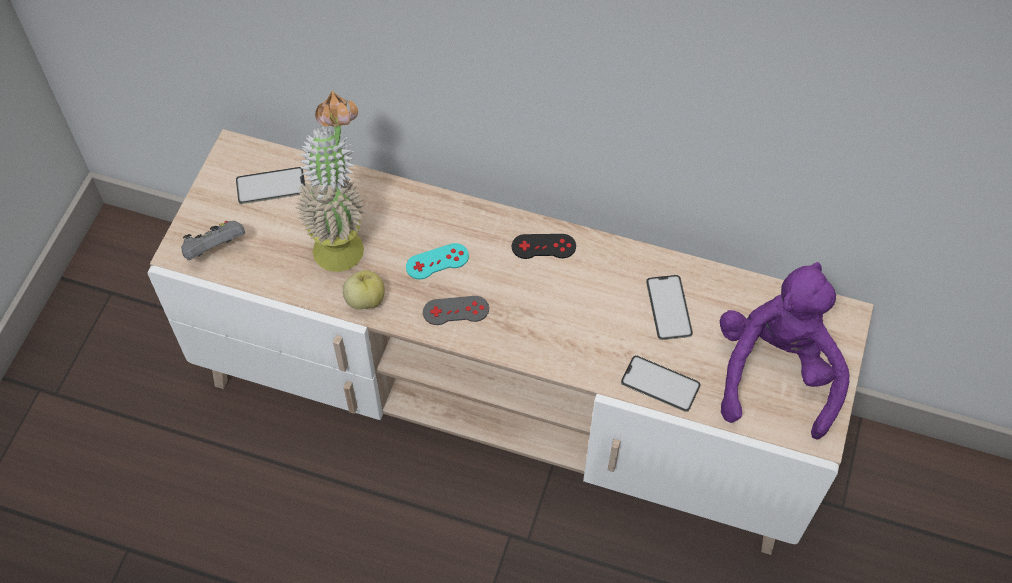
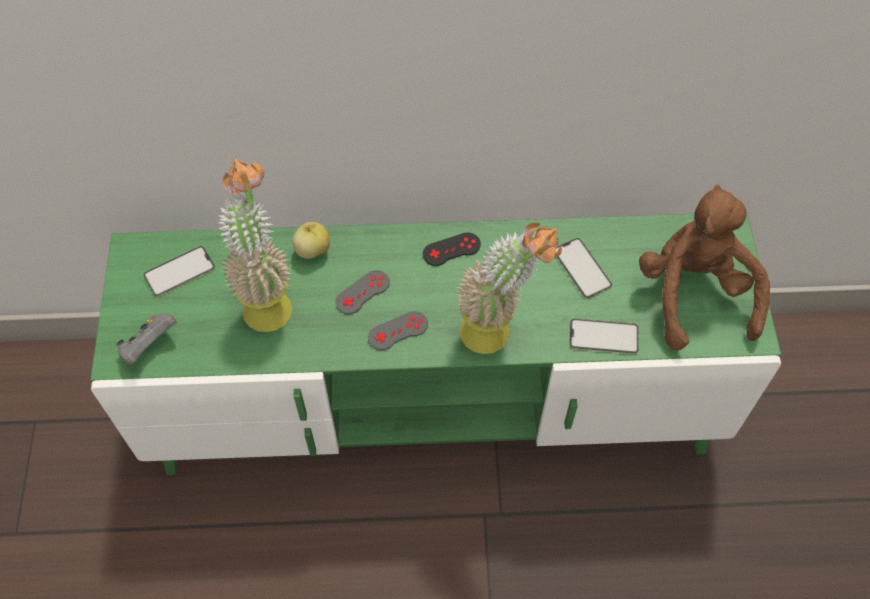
camera: 20 degrees left, 0 degrees up
beige tv stand [148,129,874,555] -> green tv stand [90,212,781,475]
apple [343,270,385,310] -> apple moved to [292,222,330,259]
turquoise game controller [406,243,469,280] -> grey game controller [335,270,390,314]
purple plush toy [720,262,850,440] -> brown plush toy [639,184,770,351]
none -> potted plant [457,223,562,354]

